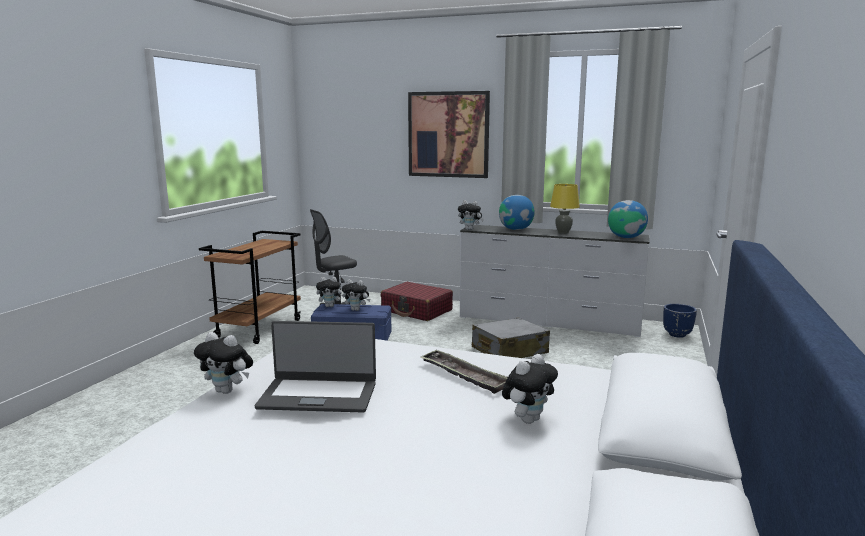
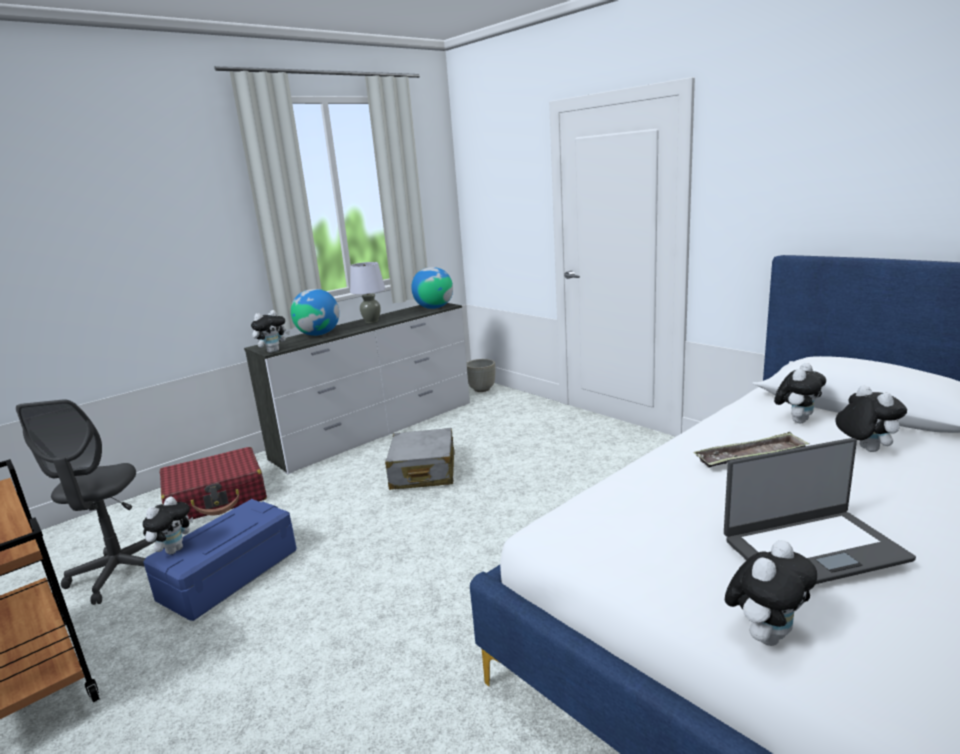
camera: 60 degrees left, 5 degrees up
laptop [255,321,376,413] -> laptop turned 45 degrees clockwise [724,438,916,584]
plush toy [342,280,370,311] -> plush toy moved to [774,363,826,423]
picture [408,91,490,178] -> none
yellow table lamp [550,184,580,234] -> grey table lamp [350,262,385,323]
blue planter [663,304,697,338] -> grey planter [467,359,495,392]

